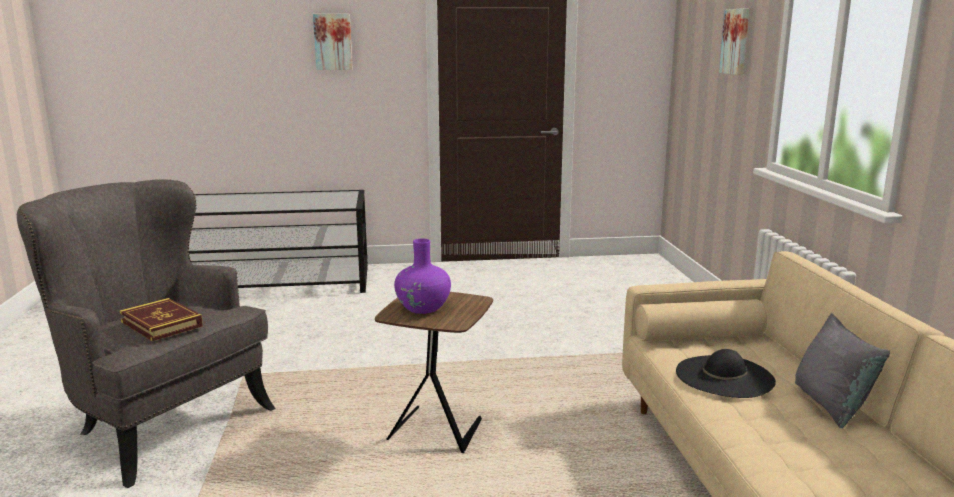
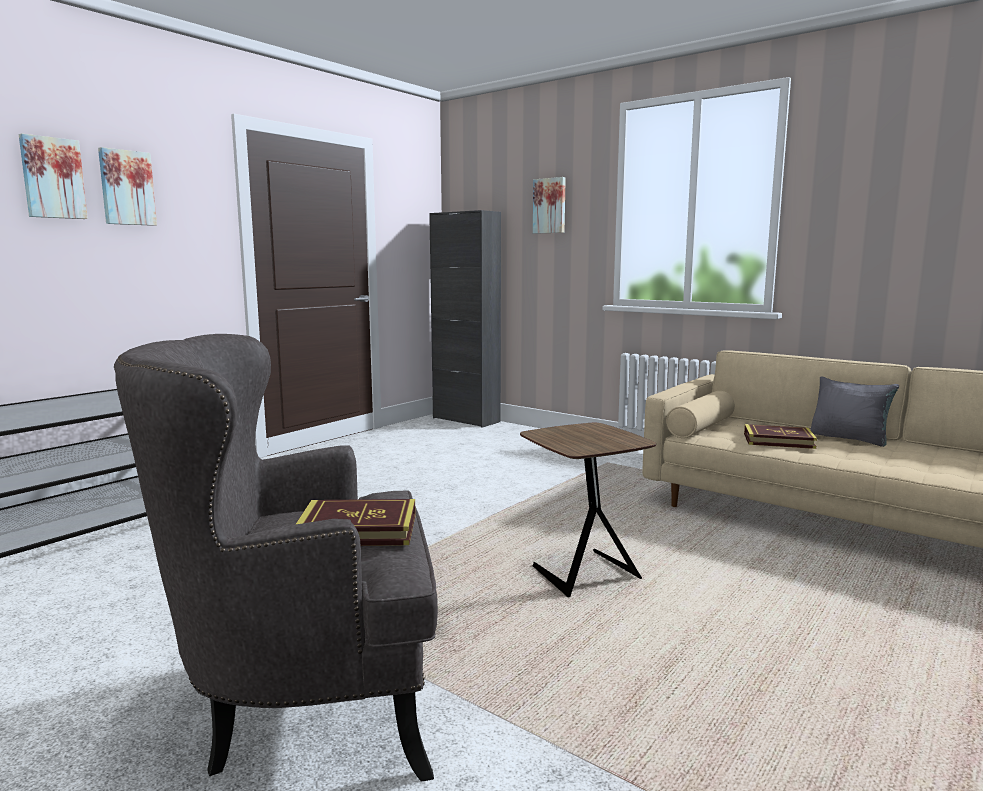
camera: 45 degrees left, 5 degrees down
purple vase [394,239,451,314] -> none
black hat [676,349,776,398] -> book [744,424,817,449]
none -> picture [19,133,88,219]
none -> black cabinet [429,210,501,428]

